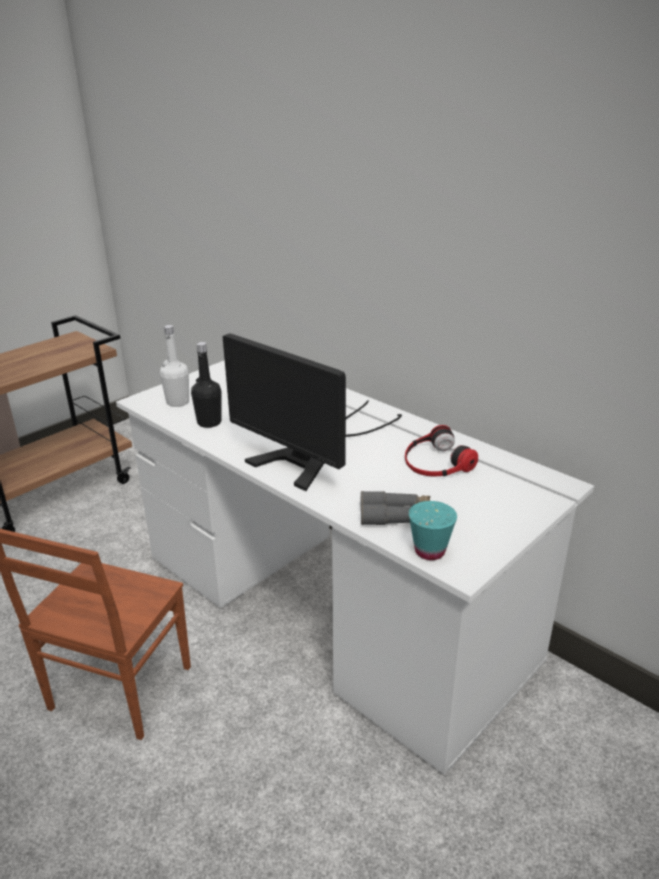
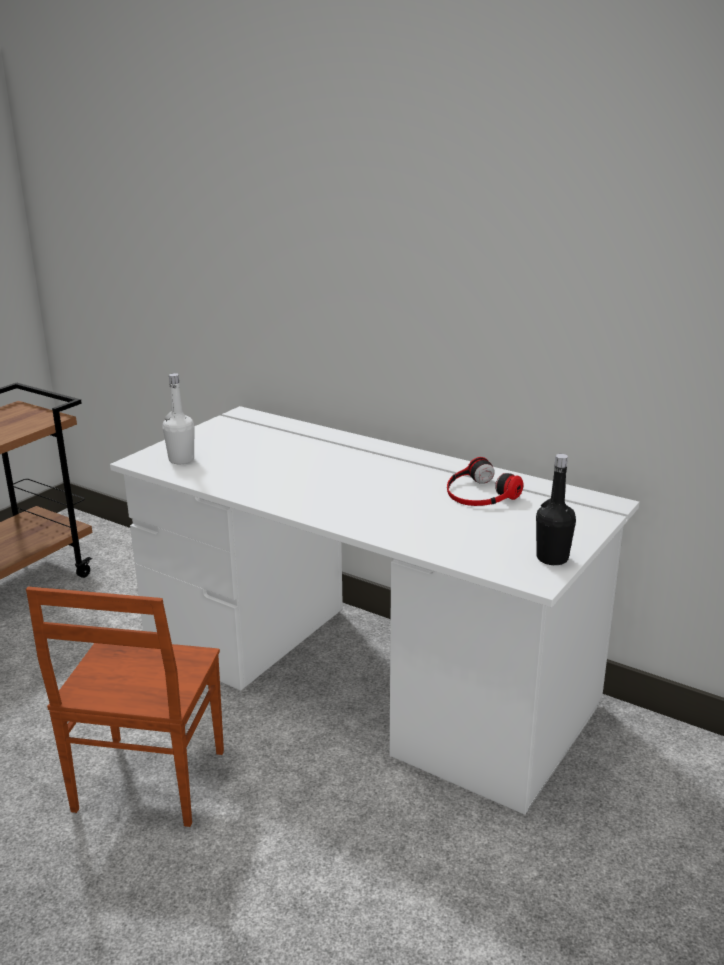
camera: 10 degrees left, 5 degrees down
black bottle [191,342,221,428] -> black bottle moved to [536,454,576,565]
monitor [223,333,402,491] -> none
grey binoculars [361,491,430,525] -> none
turquoise cup [409,501,457,560] -> none

